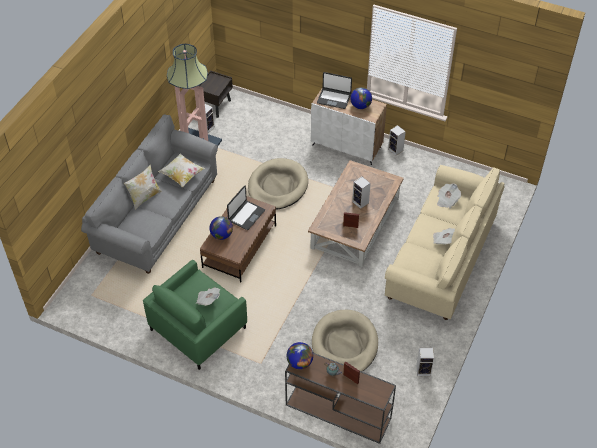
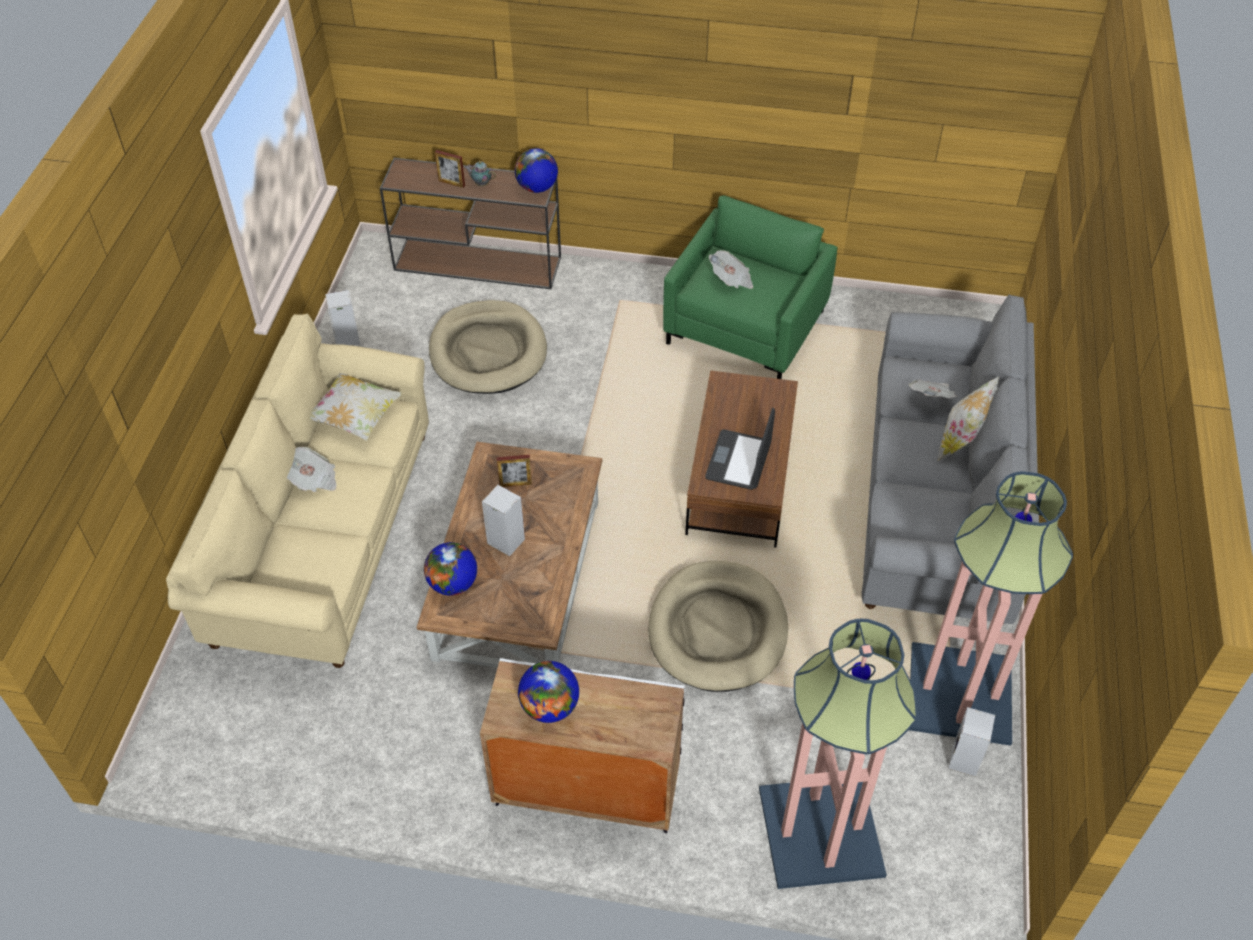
camera: 165 degrees right, 0 degrees up
pillow [158,153,205,188] -> pillow moved to [310,373,403,441]
brown nightstand [199,70,233,118] -> none
globe [209,216,233,240] -> globe moved to [424,542,477,596]
laptop [317,72,352,109] -> none
speaker [388,125,406,155] -> none
newspaper [437,183,461,208] -> newspaper moved to [909,379,957,398]
none -> floor lamp [759,619,917,889]

